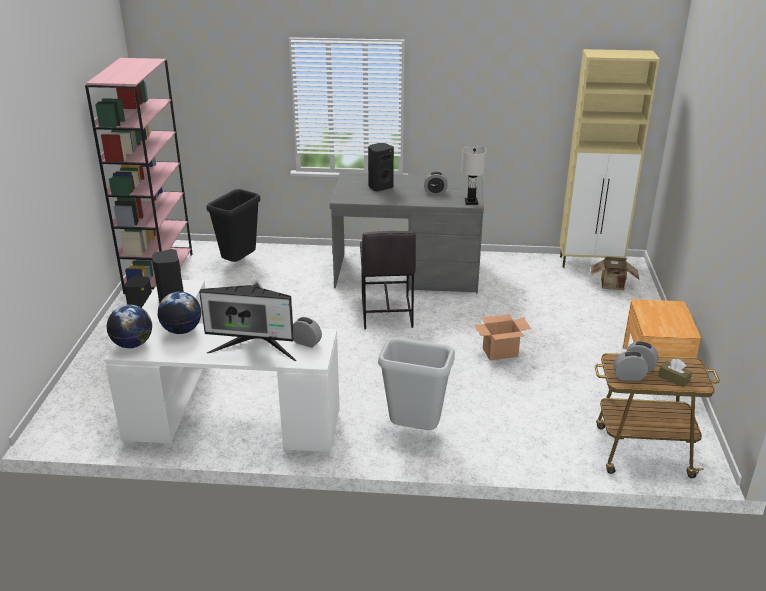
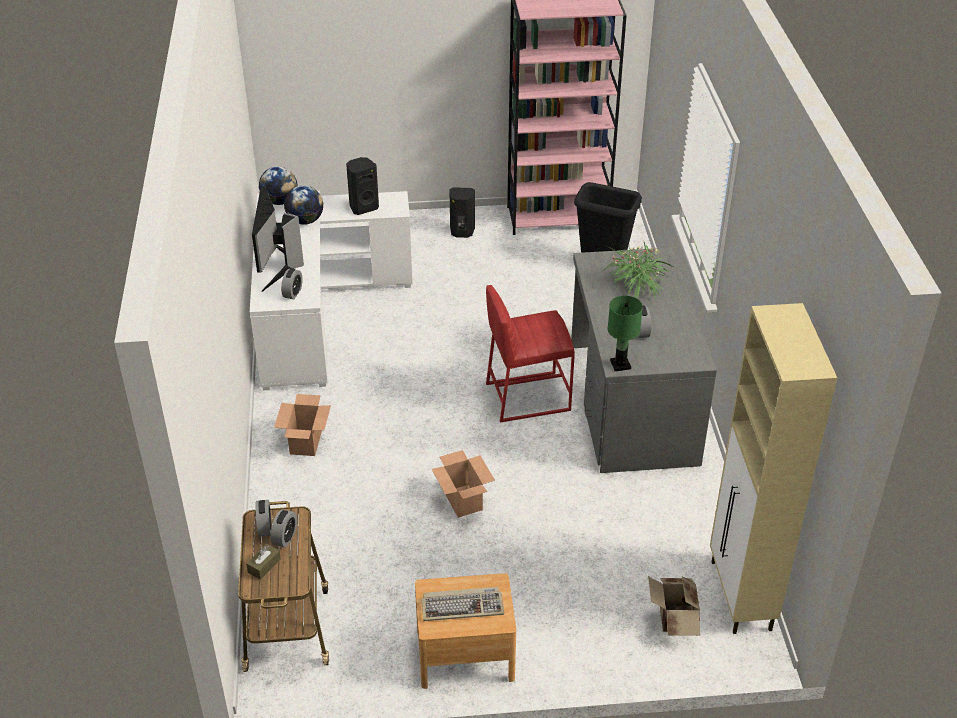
camera: 80 degrees right, 10 degrees up
grey stool [360,231,416,329] -> red stool [486,285,575,422]
black speaker [368,143,394,192] -> potted plant [602,242,675,299]
grey trash can [378,337,455,430] -> cardboard box [274,394,331,456]
white table lamp [461,146,486,205] -> green table lamp [608,296,643,371]
none -> keyboard [421,587,504,621]

